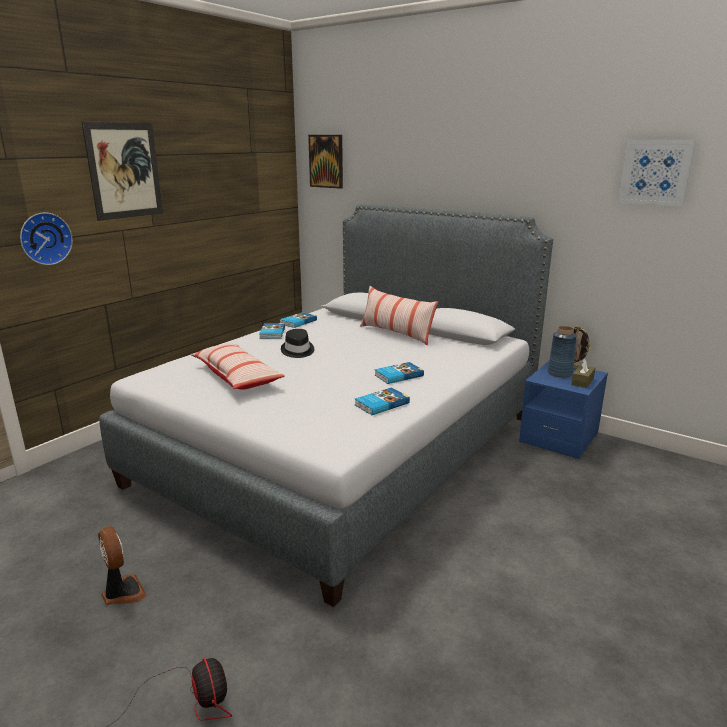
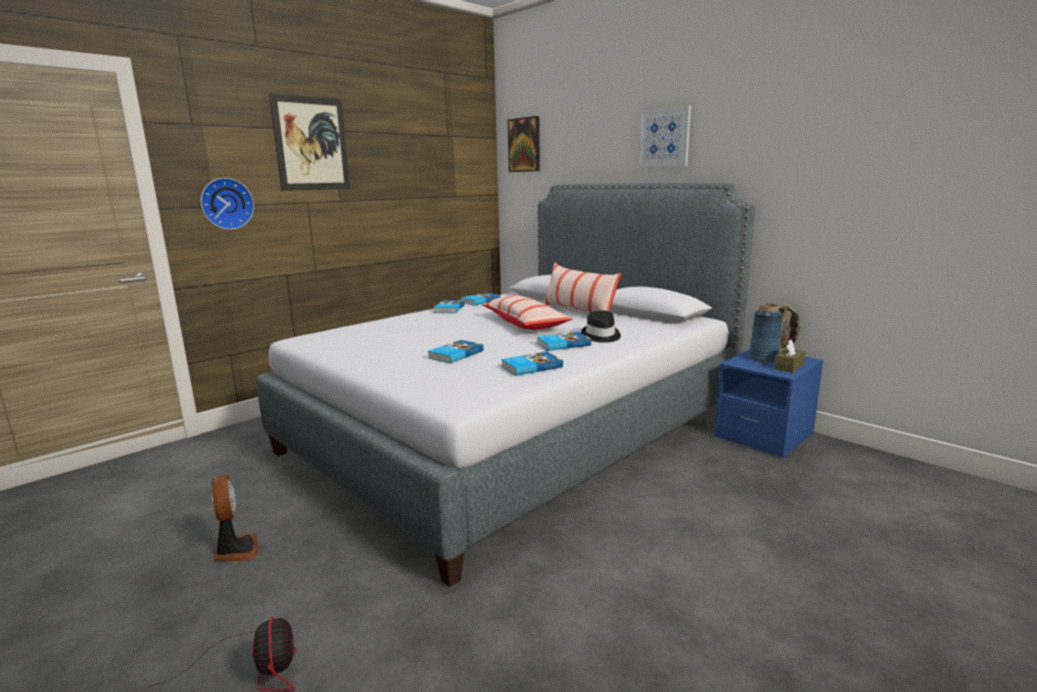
camera: 10 degrees right, 5 degrees down
pillow [191,343,285,390] -> pillow moved to [482,295,572,330]
black hat [281,329,314,358] -> black hat moved to [581,311,621,343]
picture [618,140,696,206] -> picture moved to [638,105,691,167]
none -> book [428,340,484,363]

